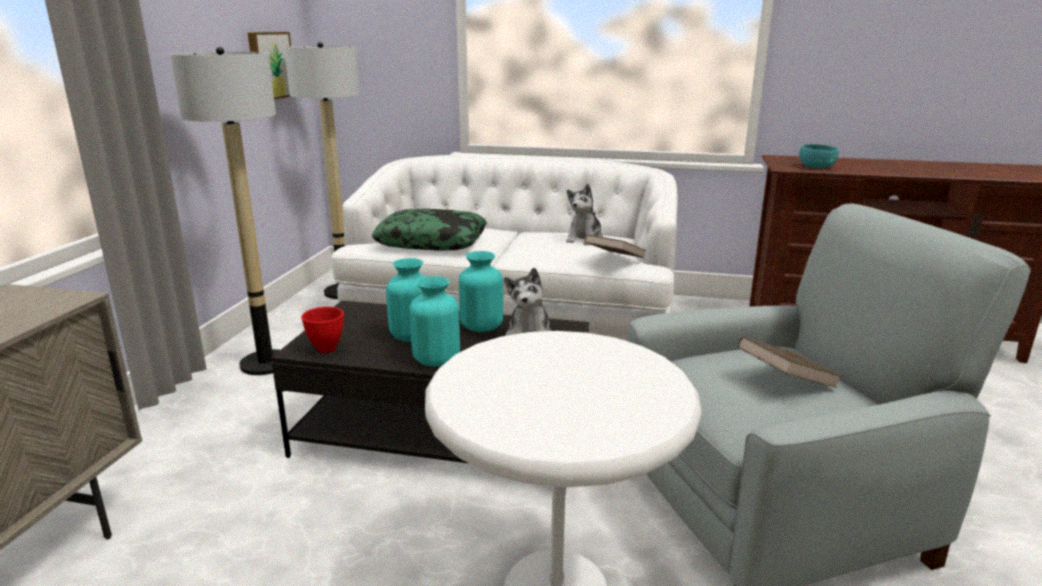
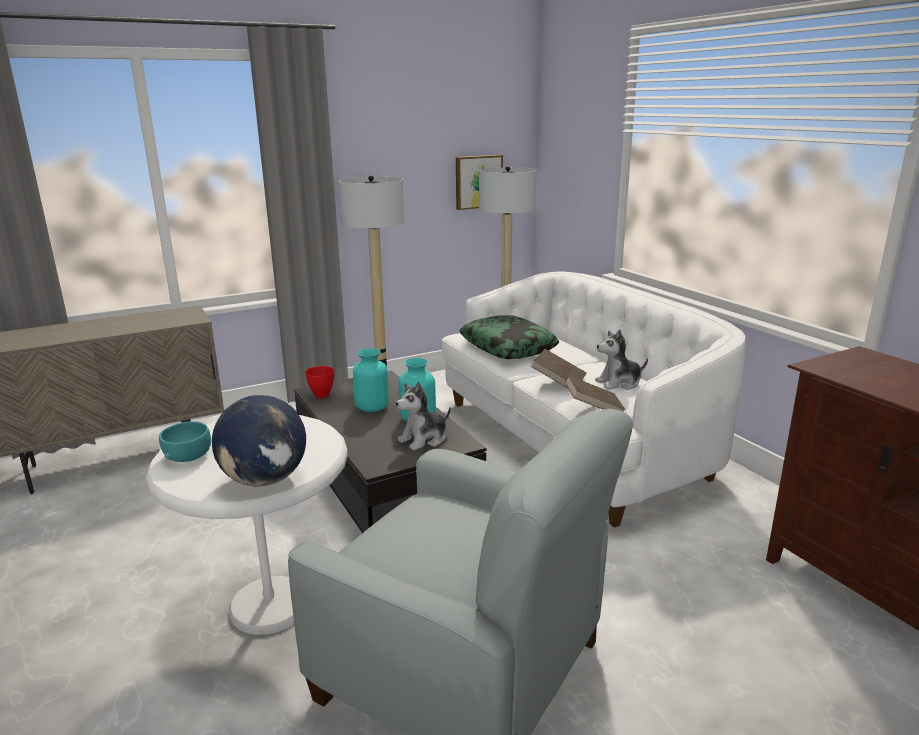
camera: 50 degrees right, 0 degrees up
turquoise vase [410,276,460,367] -> none
brown book [738,336,842,388] -> brown book moved to [531,349,587,388]
turquoise bowl [799,144,839,169] -> turquoise bowl moved to [159,421,211,462]
none -> globe [212,395,306,486]

